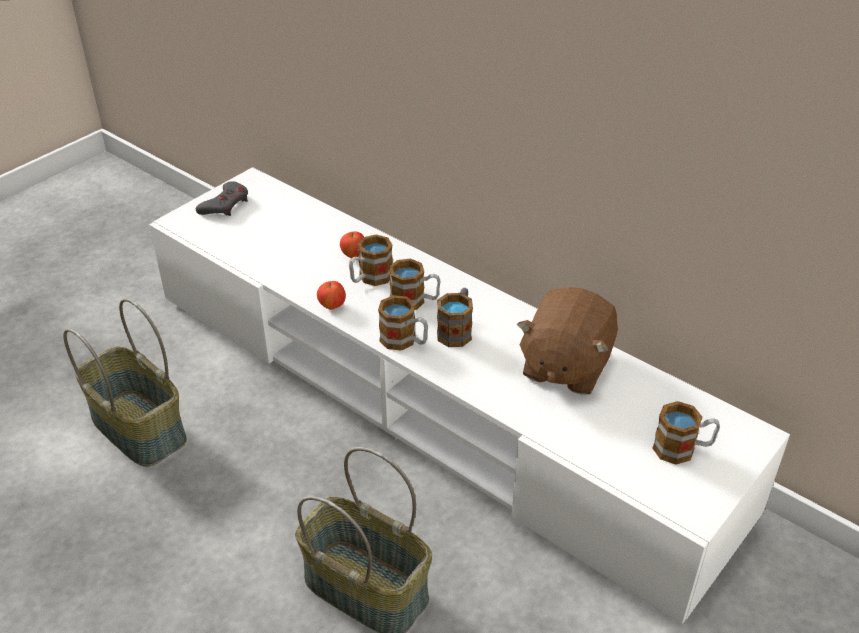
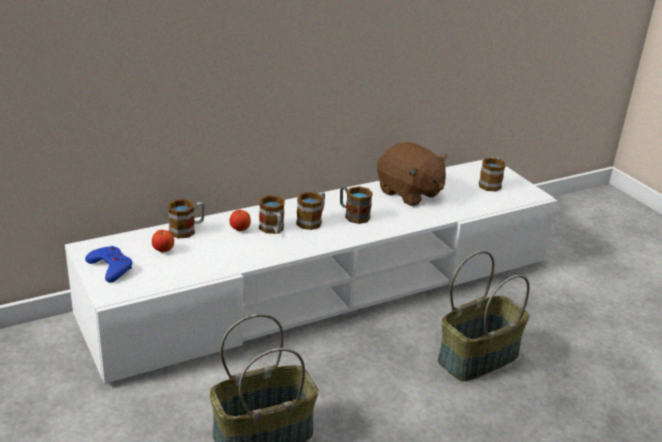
camera: 70 degrees left, 10 degrees down
grey game controller [196,181,248,216] -> blue game controller [85,246,132,283]
apple [317,281,346,309] -> apple moved to [152,230,174,252]
mug [378,295,428,351] -> mug moved to [168,199,205,239]

